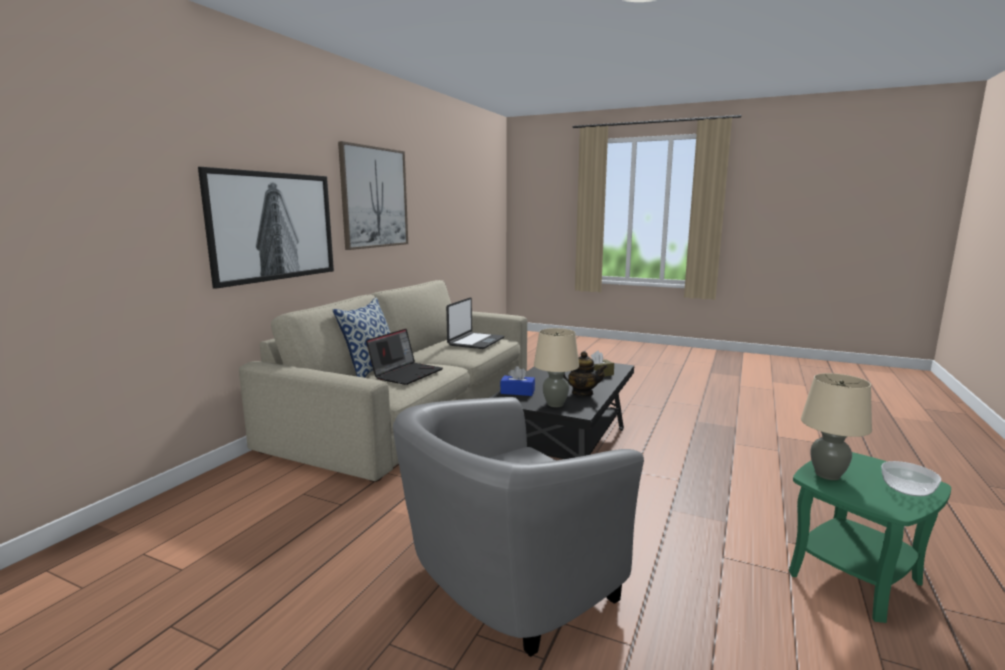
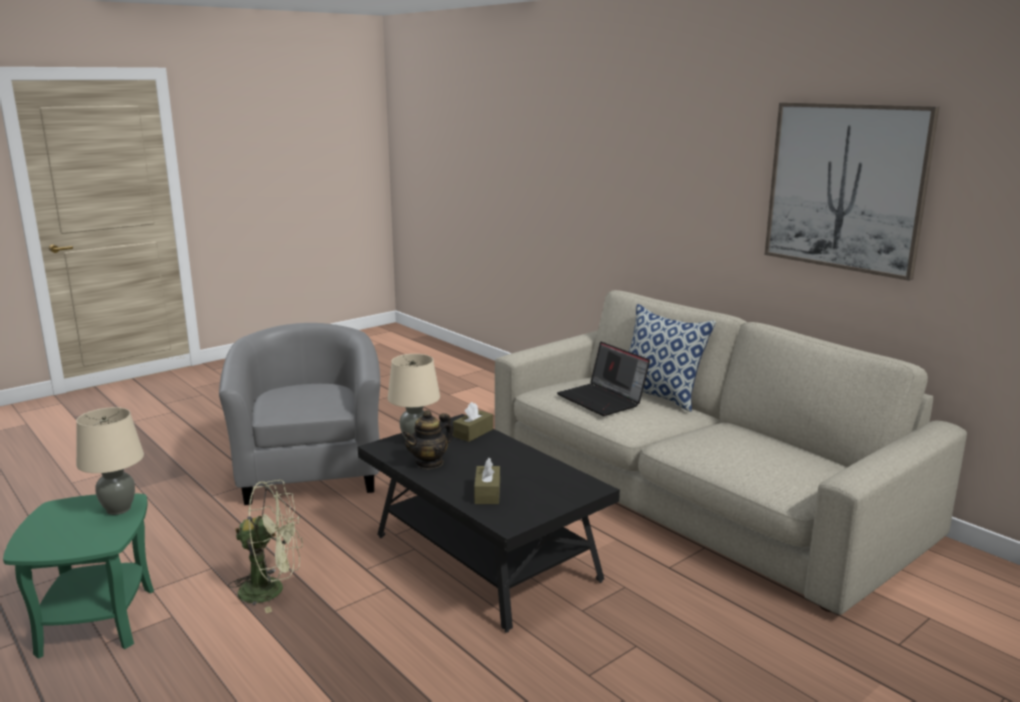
camera: 115 degrees right, 5 degrees up
picture [198,167,334,289] -> none
laptop [446,297,504,349] -> none
blue tissue box [500,366,535,396] -> brown tissue box [453,402,493,442]
bowl [881,461,941,496] -> none
none -> green fan [228,480,303,613]

